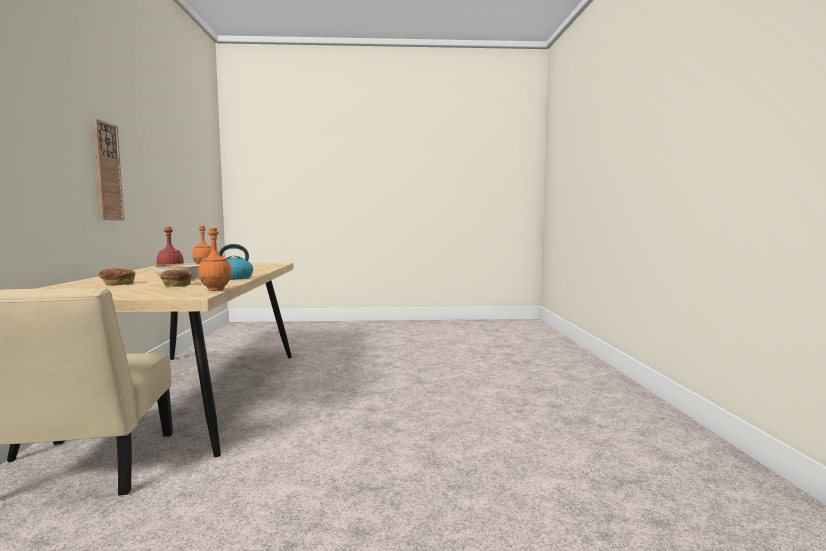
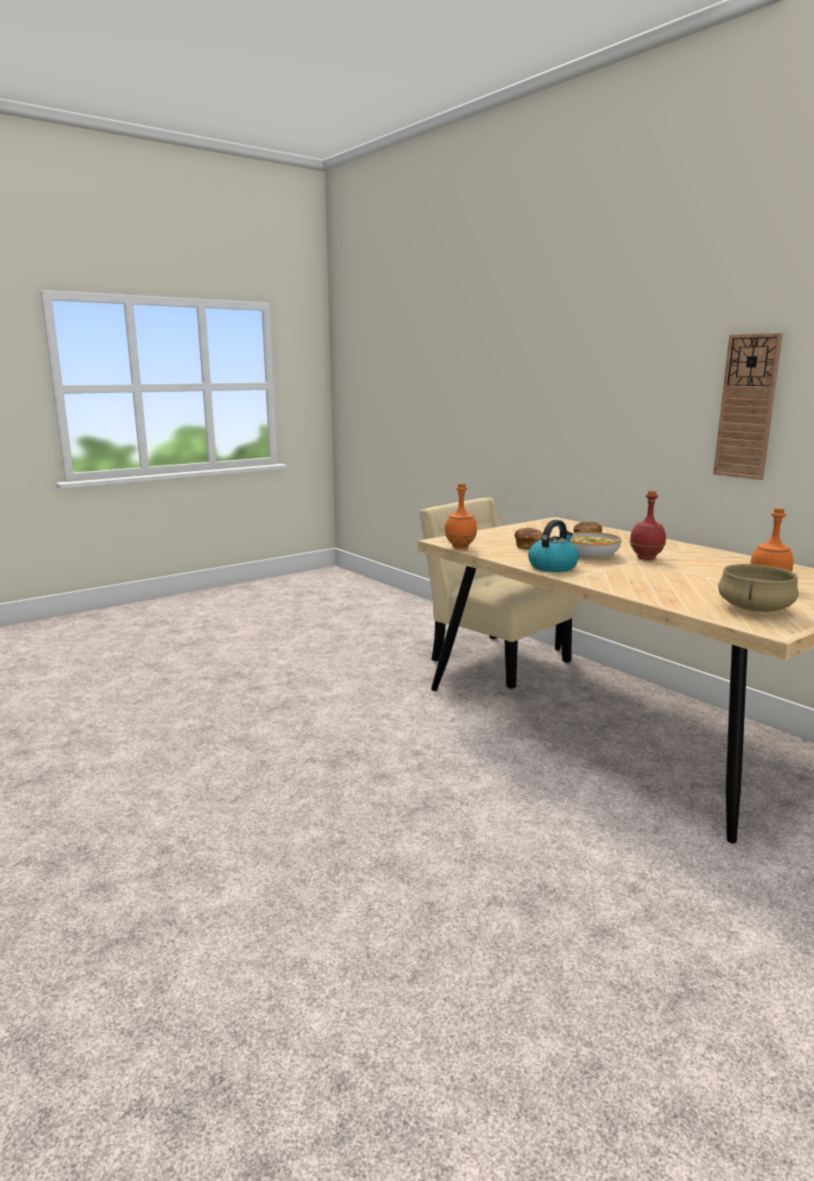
camera: 145 degrees right, 10 degrees up
none -> beige cooking pot [718,564,799,612]

